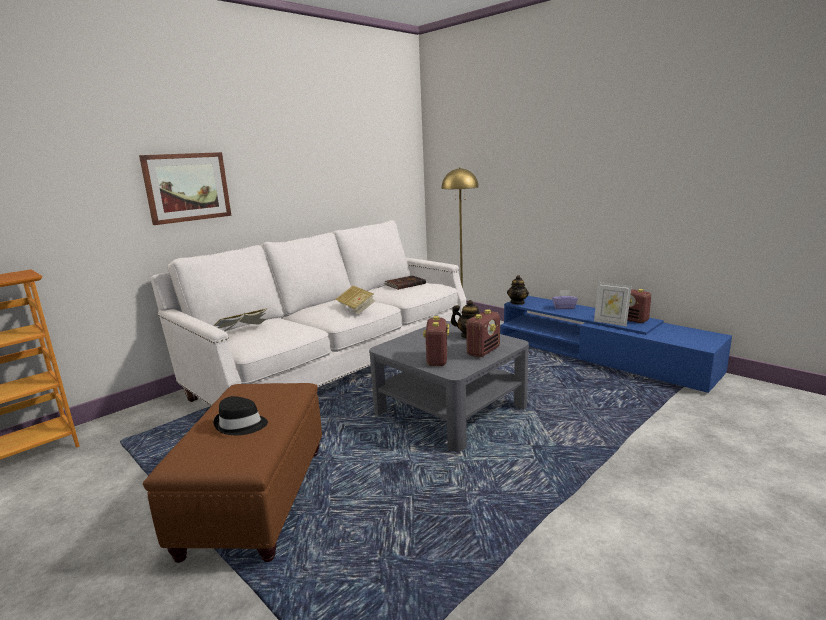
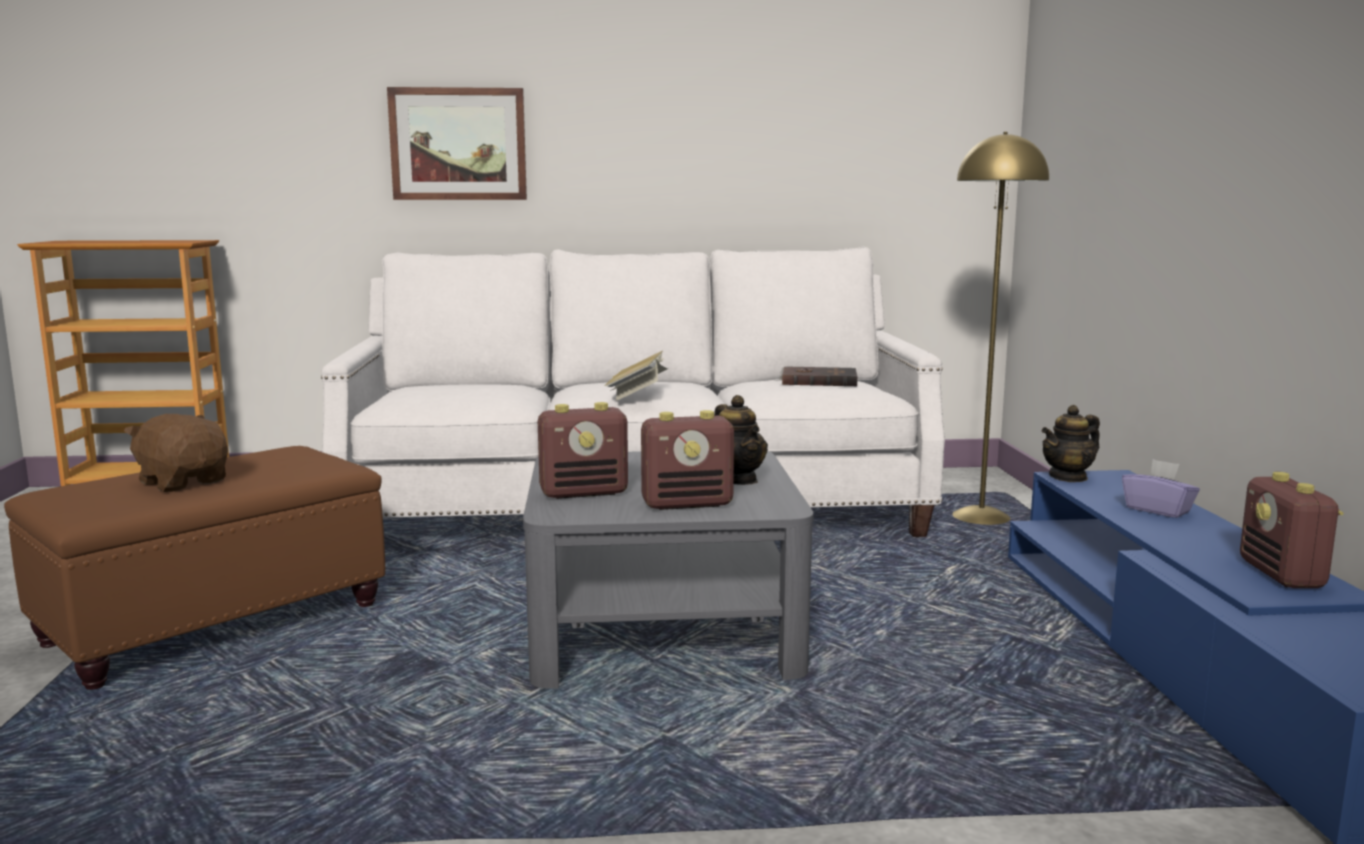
camera: 40 degrees right, 5 degrees down
black hat [213,396,268,435] -> brown plush toy [124,414,228,492]
book [214,308,268,331] -> none
radio [423,316,449,366] -> radio turned 150 degrees counterclockwise [538,402,628,499]
picture frame [594,282,632,326] -> none

